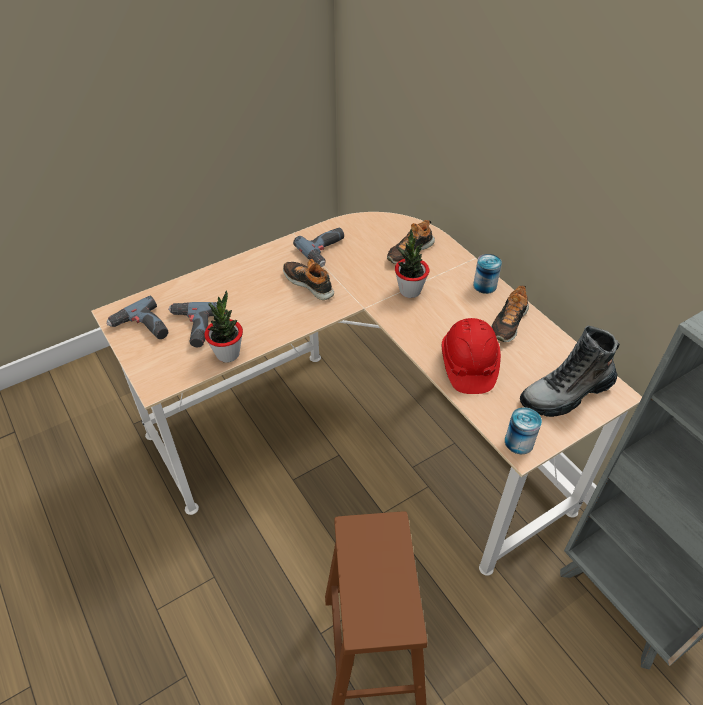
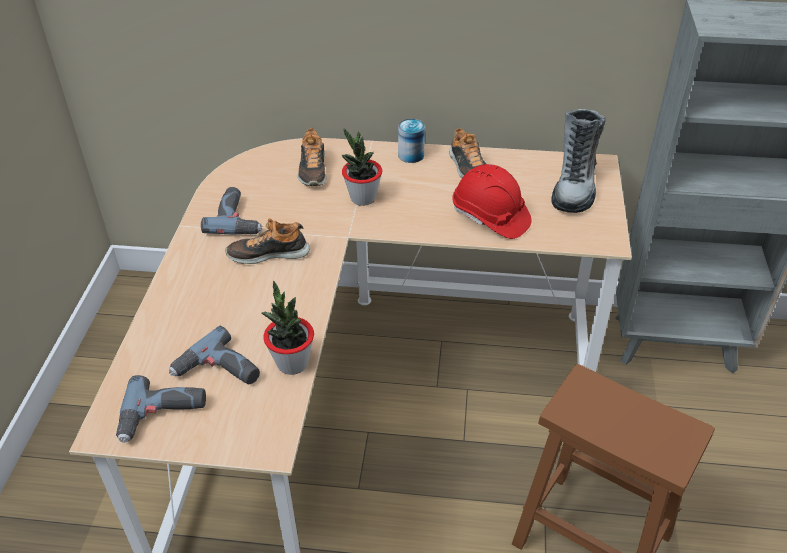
camera: 50 degrees left, 5 degrees down
can [505,407,542,454] -> none

